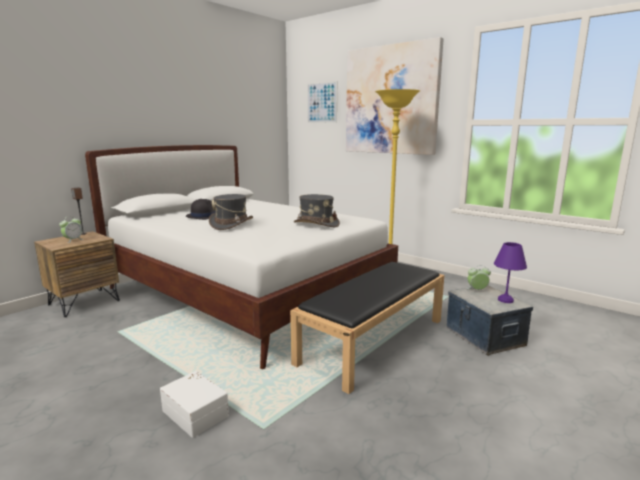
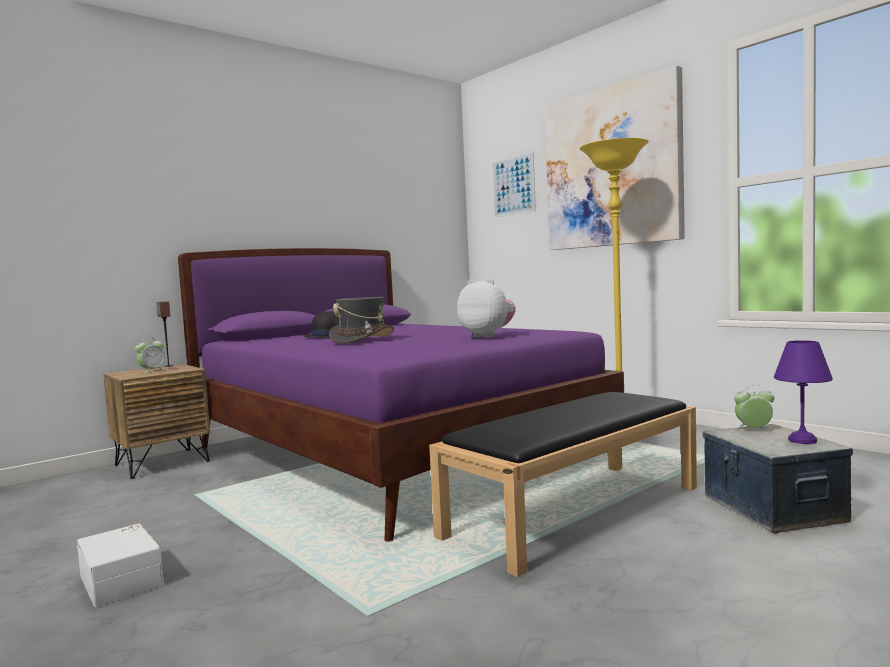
camera: 10 degrees right, 10 degrees down
white bed [85,145,398,369] -> purple bed [178,248,624,542]
white storage box [160,371,229,438] -> white storage box moved to [77,523,164,607]
grey hat [294,194,340,227] -> plush toy [457,279,516,338]

